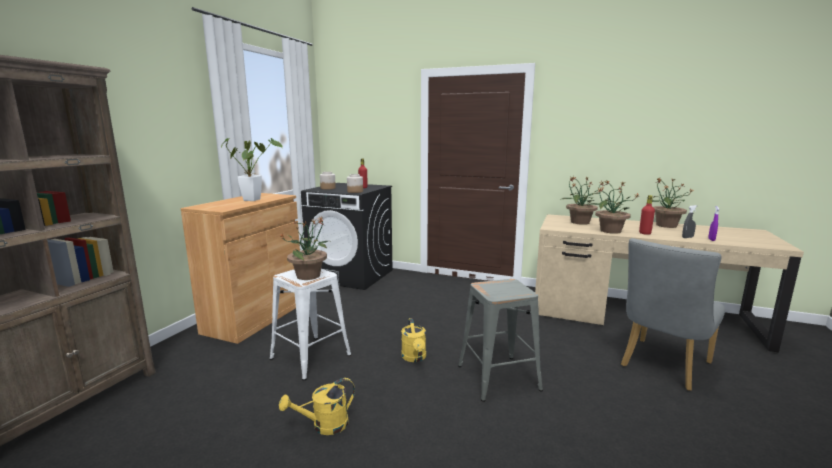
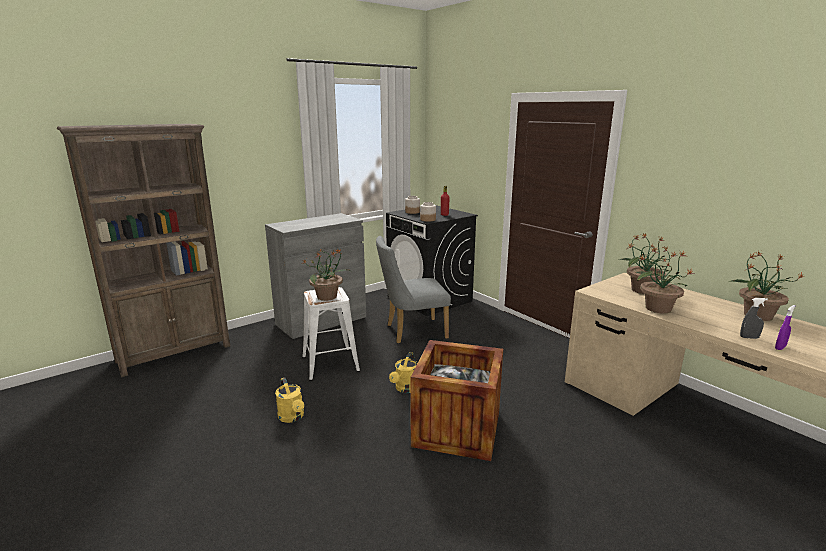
camera: 30 degrees right, 5 degrees up
brown cabinet [181,193,300,344] -> grey cabinet [265,213,366,339]
potted plant [221,138,282,201] -> none
yellow watering can [279,378,355,435] -> yellow watering can turned 120 degrees counterclockwise [275,377,304,423]
grey stool [458,279,543,402] -> crate [411,340,503,461]
grey chair [621,238,725,391] -> grey chair moved to [376,236,451,344]
red bottle [639,195,655,235] -> none

